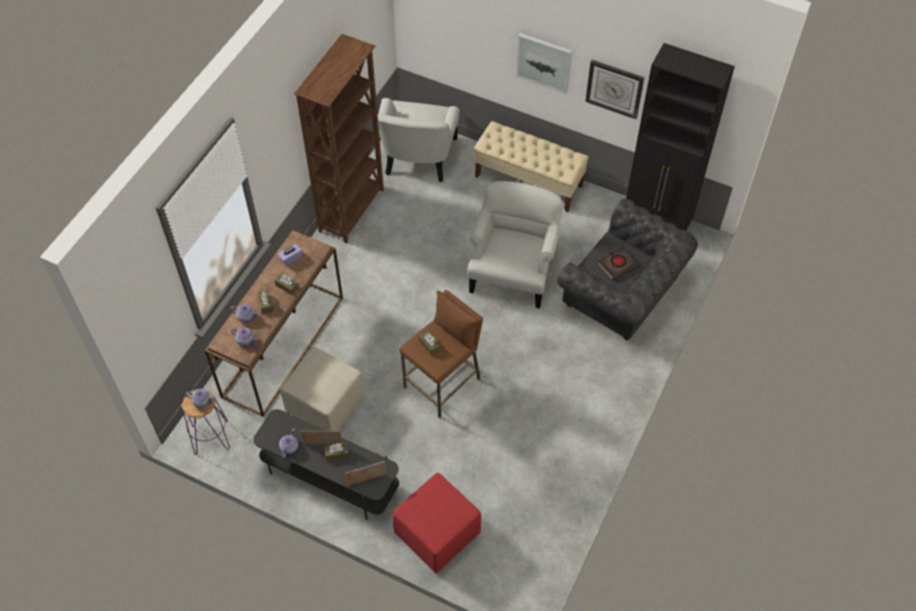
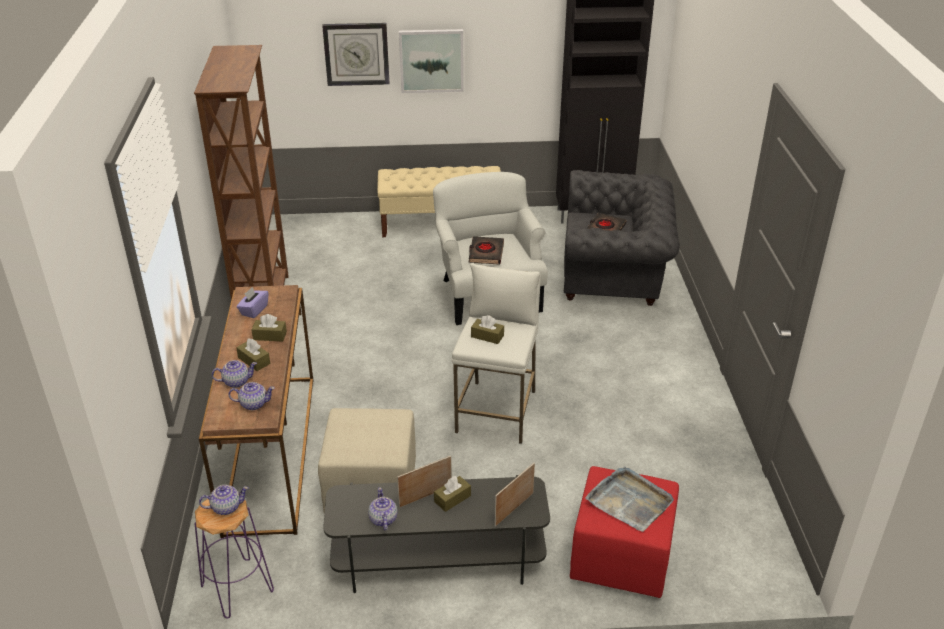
camera: 30 degrees left, 20 degrees down
white armchair [378,98,460,182] -> none
brown stool [399,290,483,418] -> white stool [452,263,541,444]
wall clock [585,60,645,119] -> wall clock moved to [322,23,390,86]
none -> black book [469,236,504,265]
none -> grey tray [585,467,674,532]

